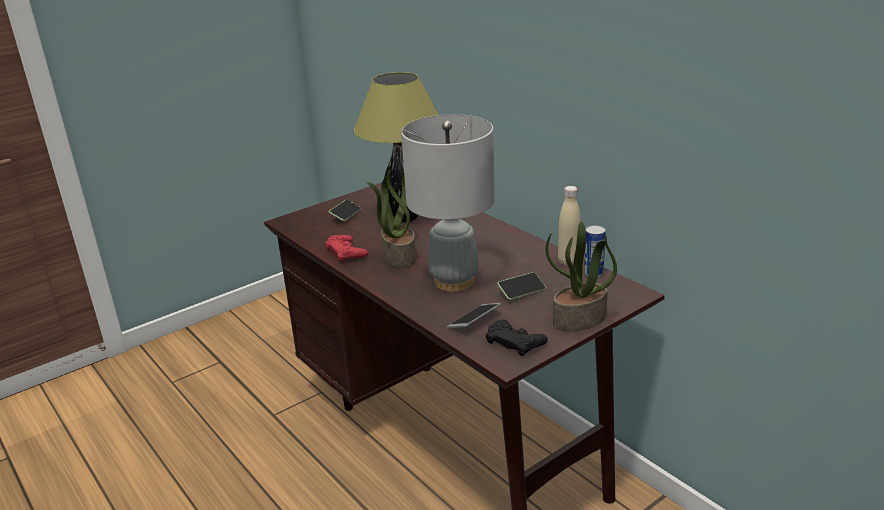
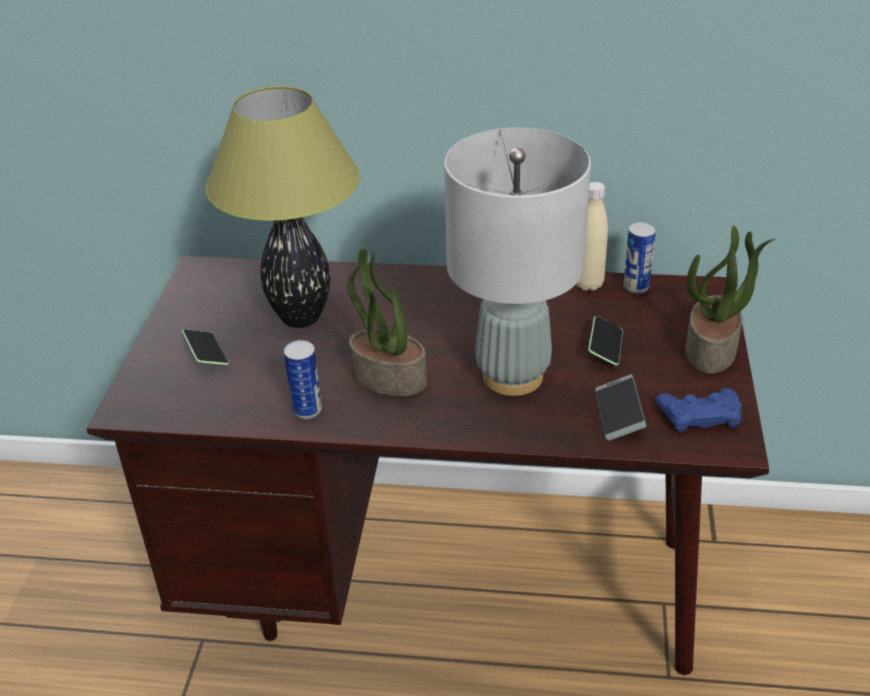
camera: 45 degrees left, 10 degrees up
red game controller [325,235,368,262] -> can [284,340,322,419]
black game controller [485,320,548,356] -> blue game controller [656,388,741,432]

